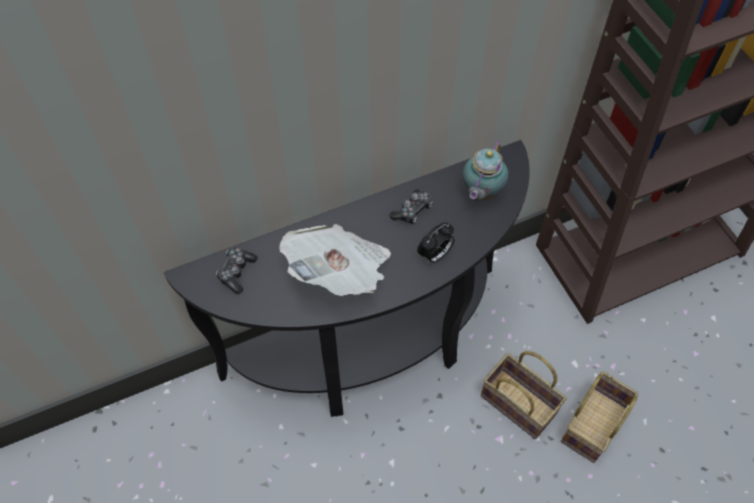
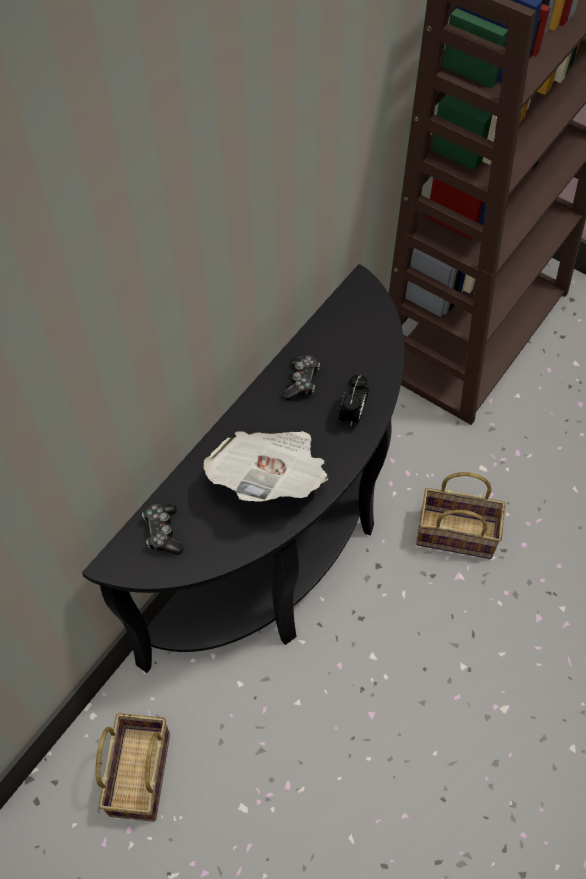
camera: 30 degrees left, 0 degrees up
teapot [462,140,509,201] -> none
basket [561,372,638,463] -> basket moved to [96,713,170,822]

